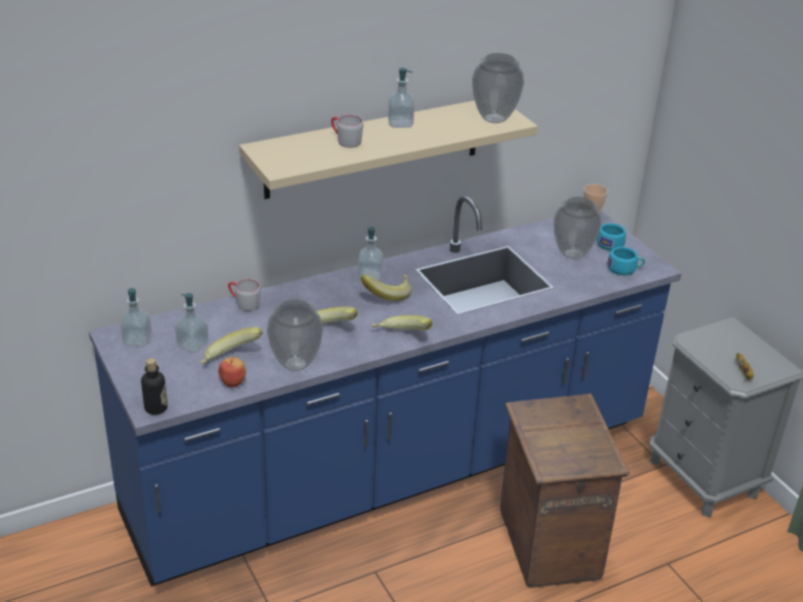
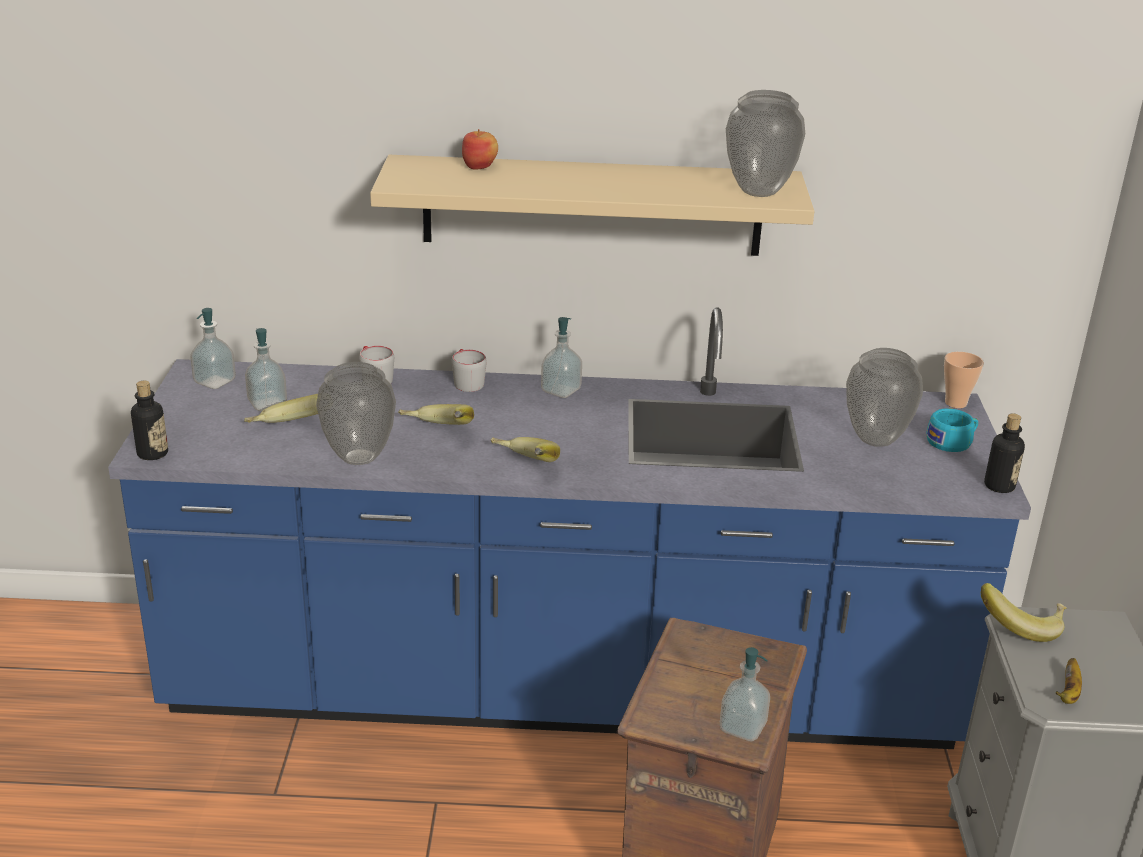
camera: 30 degrees right, 5 degrees down
apple [218,357,246,388] -> apple moved to [462,129,498,170]
grey mug [331,115,363,148] -> grey mug moved to [452,349,487,392]
banana [361,274,412,301] -> banana moved to [981,583,1067,642]
soap dispenser [388,68,414,128] -> soap dispenser moved to [720,647,770,742]
turquoise cup [608,247,645,275] -> none
none -> bottle [984,414,1025,493]

